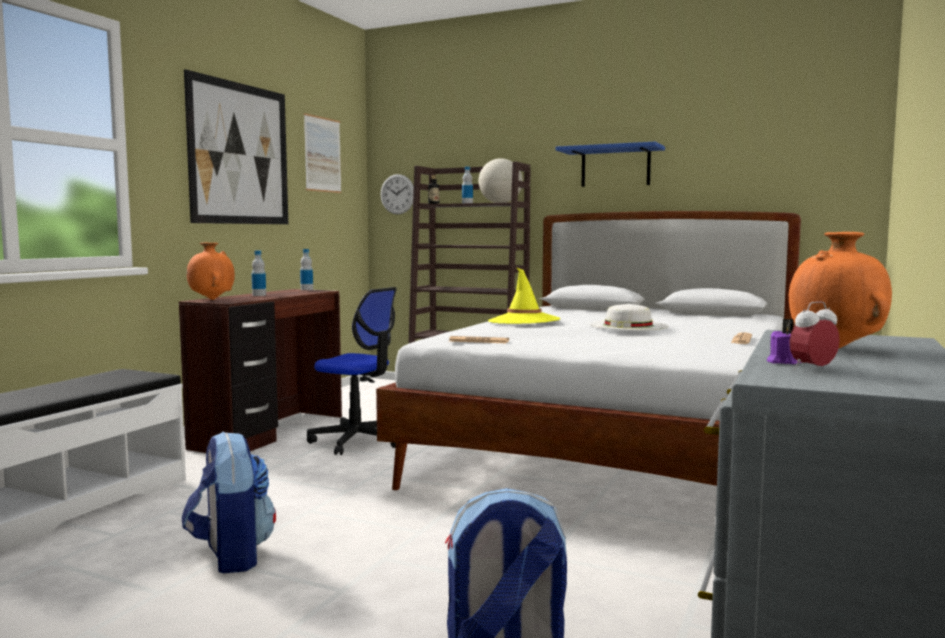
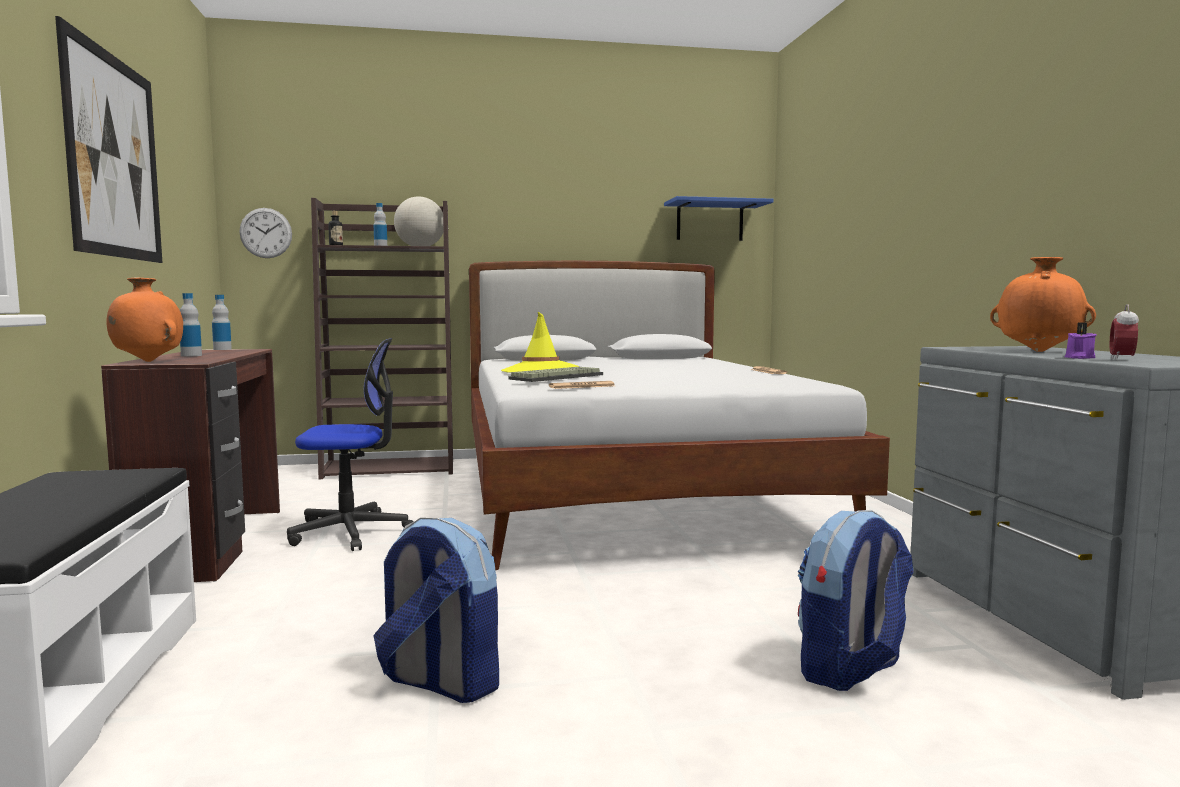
camera: 35 degrees left, 0 degrees up
picture [304,113,342,193] -> none
blue shelf [556,141,665,187] -> blue shelf moved to [664,196,773,241]
white hat [589,304,668,330] -> none
none -> keyboard [508,367,603,382]

